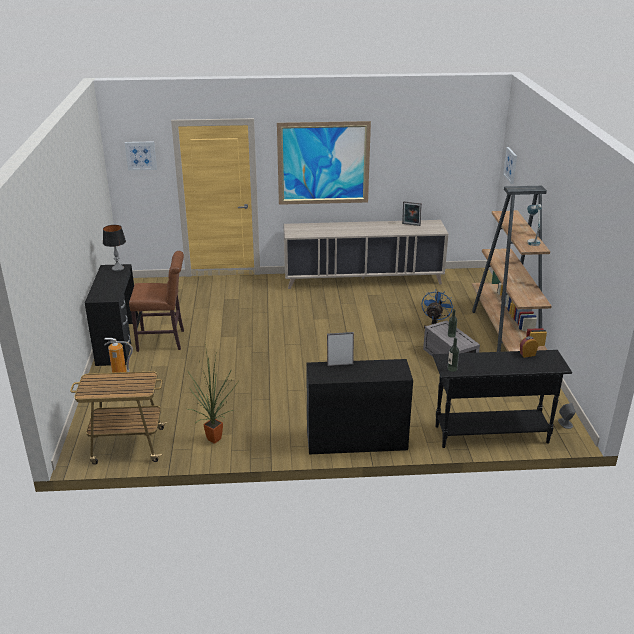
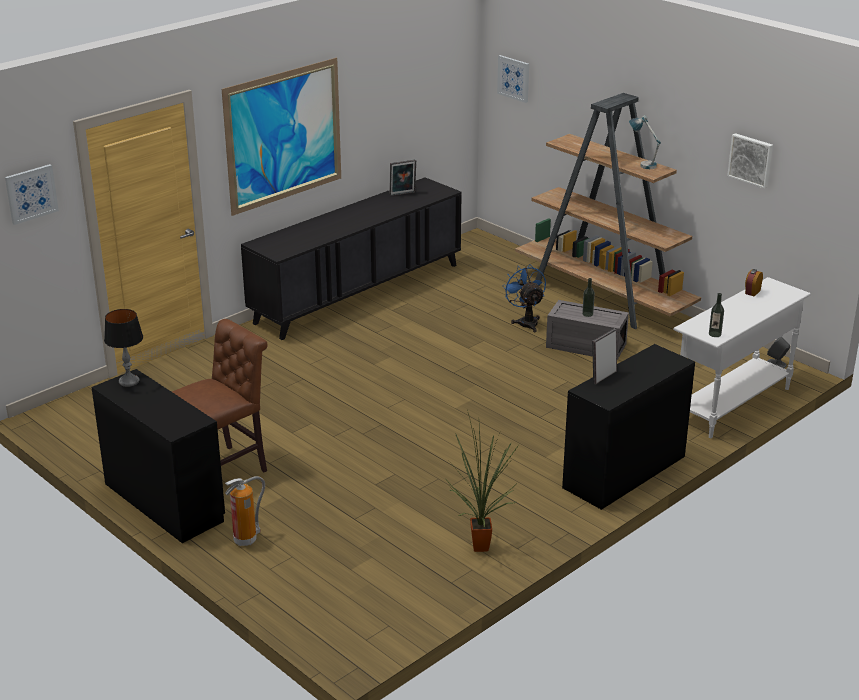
camera: 40 degrees left, 0 degrees up
cart [70,371,168,465] -> none
beige cabinet [283,220,448,289] -> black cabinet [241,177,462,340]
black console table [433,350,572,448] -> white console table [673,277,811,438]
none -> picture [727,133,773,188]

